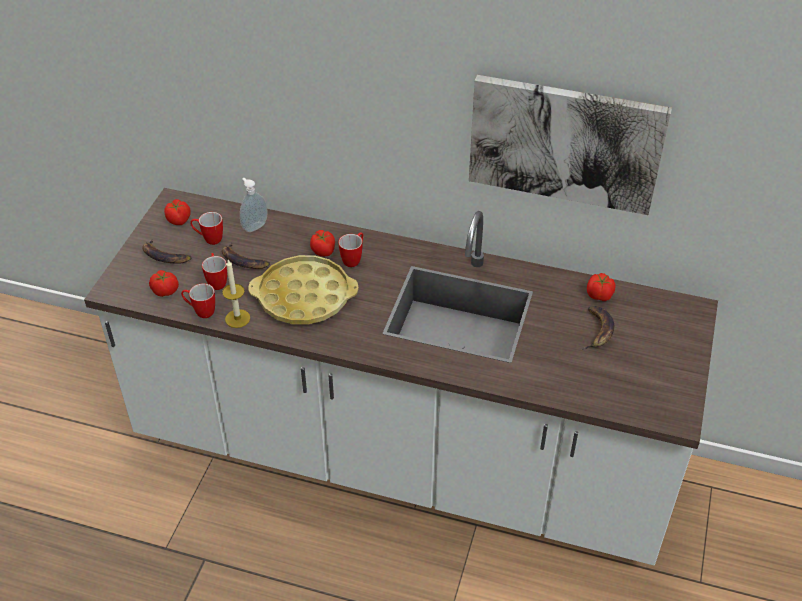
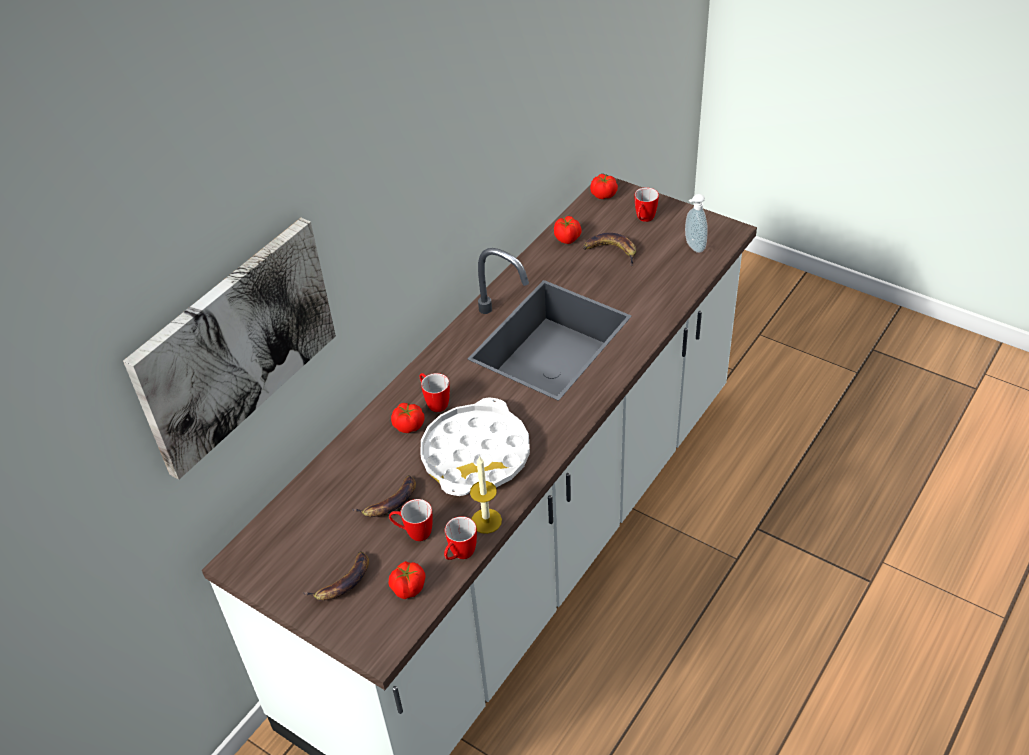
camera: 70 degrees left, 0 degrees up
tomato [164,199,191,225] -> tomato moved to [590,174,618,199]
mug [190,212,223,245] -> mug moved to [635,187,659,222]
soap dispenser [240,178,268,232] -> soap dispenser moved to [685,194,708,253]
yellow tray [248,255,358,325] -> white tray [420,397,530,496]
picture [469,75,672,215] -> picture moved to [123,218,336,480]

